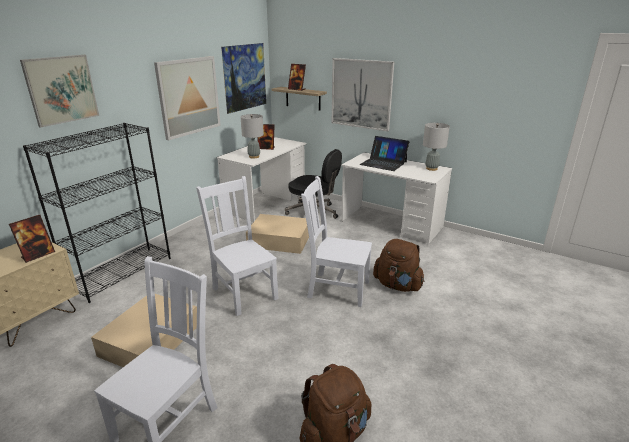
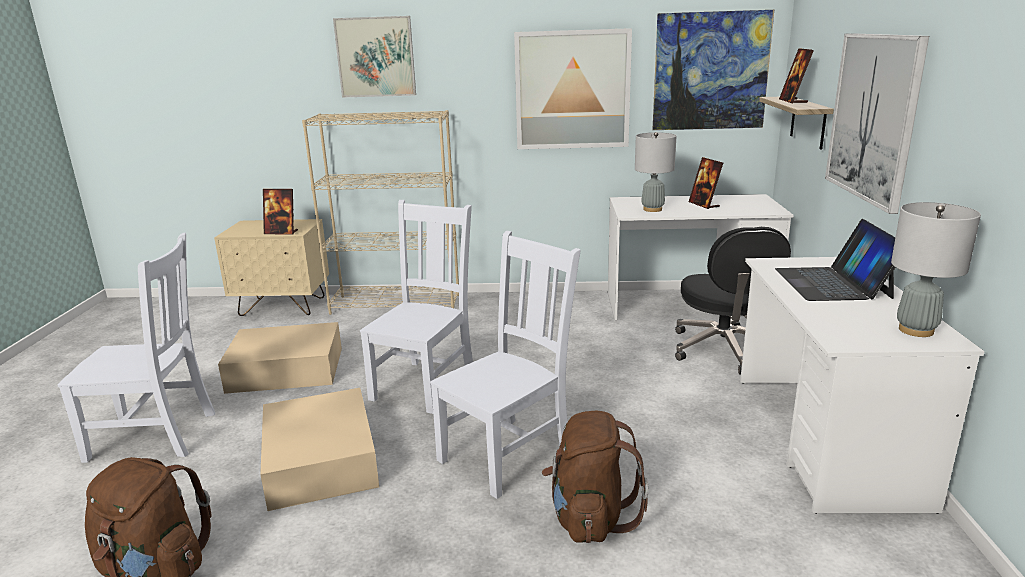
camera: 60 degrees right, 5 degrees down
black bookcase [23,123,171,303] -> beige bookcase [302,110,459,315]
beige storage box [246,214,309,254] -> beige storage box moved to [260,388,379,511]
white chair [301,176,372,307] -> white chair turned 60 degrees clockwise [430,231,581,499]

